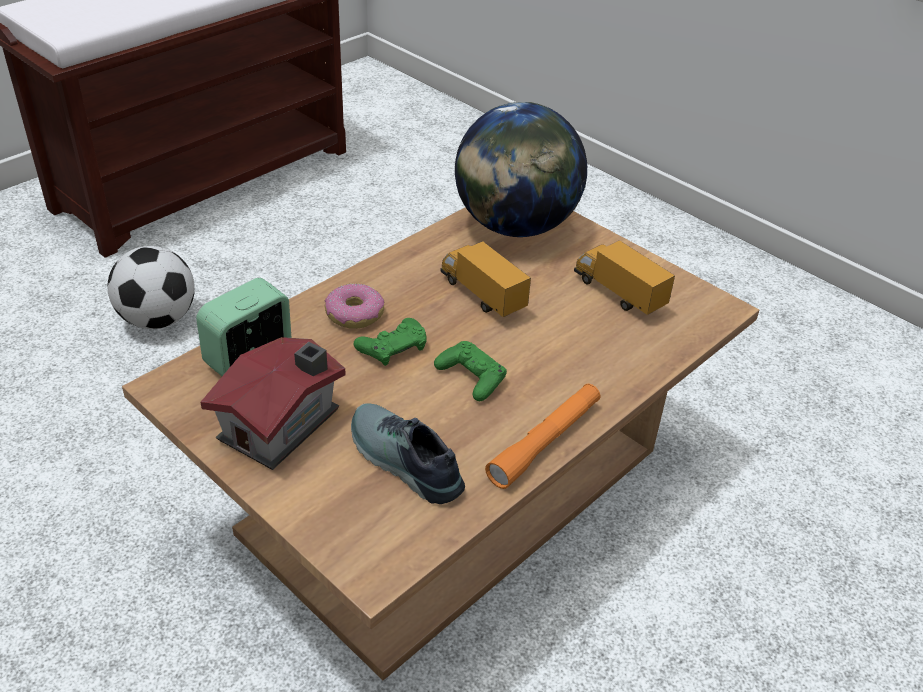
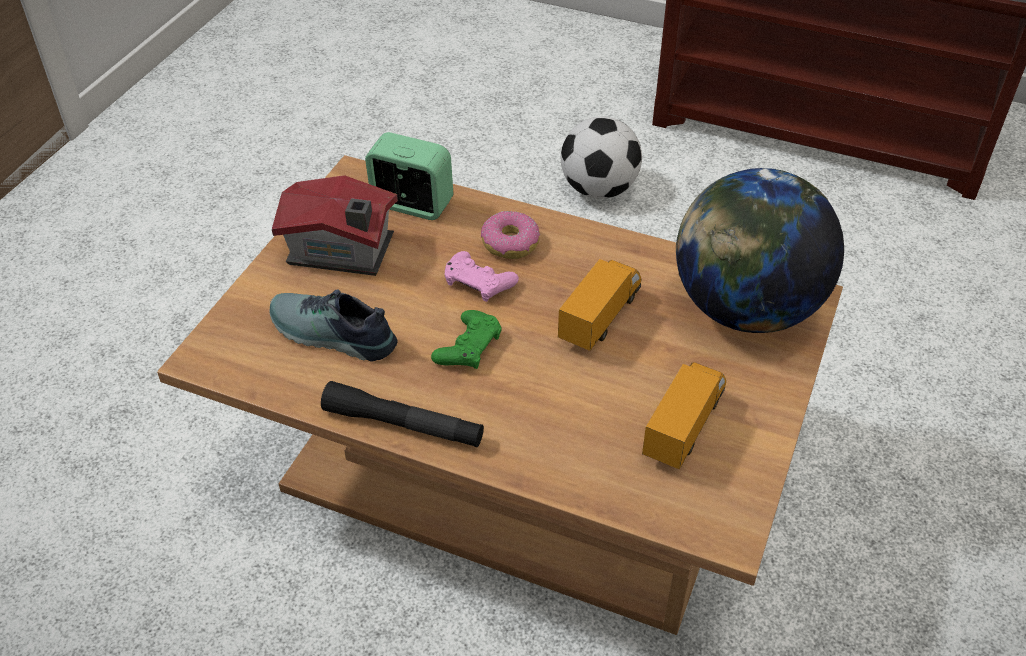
camera: 70 degrees right, 5 degrees up
shoe [351,403,465,504] -> shoe turned 90 degrees counterclockwise [269,289,398,362]
green game controller [354,318,426,366] -> pink game controller [445,251,519,302]
orange flashlight [485,384,600,489] -> black flashlight [321,381,484,447]

